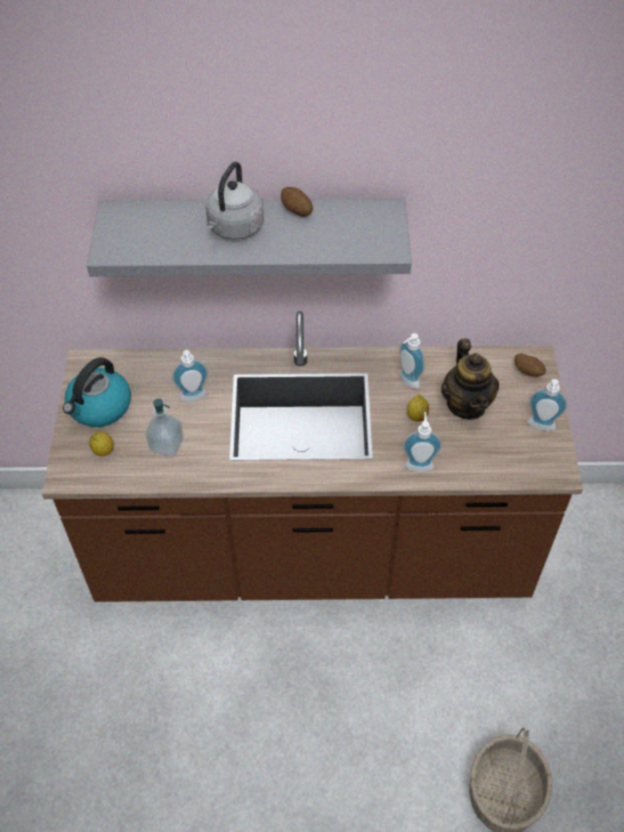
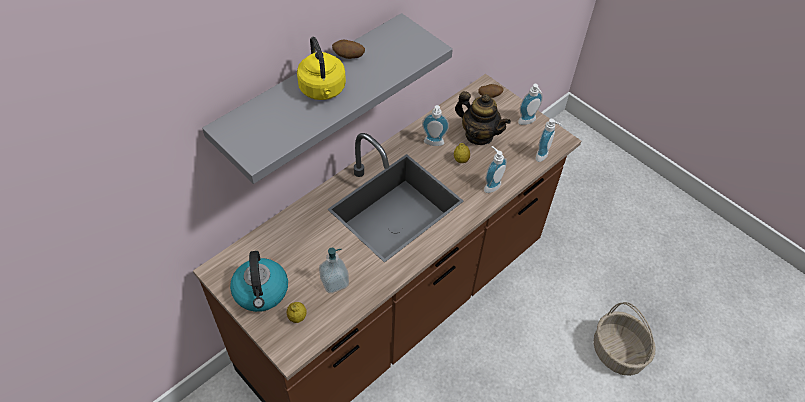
camera: 45 degrees left, 0 degrees up
soap dispenser [172,350,208,402] -> soap dispenser moved to [536,119,562,162]
grey kettle [206,162,264,240] -> yellow kettle [297,37,346,100]

